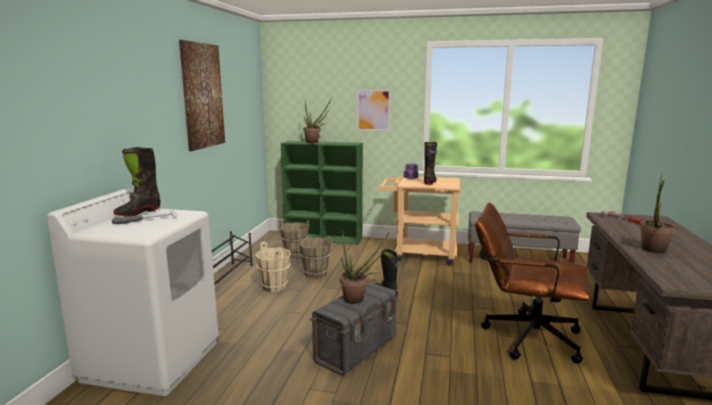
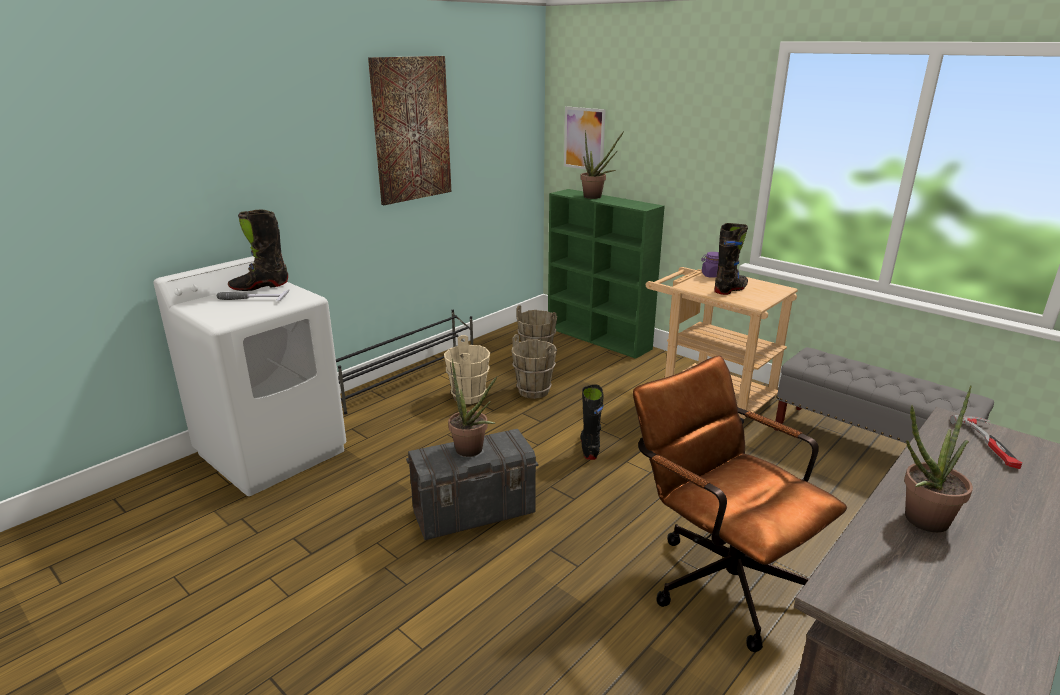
camera: 30 degrees right, 10 degrees up
picture [357,89,391,131] -> picture moved to [564,106,606,172]

